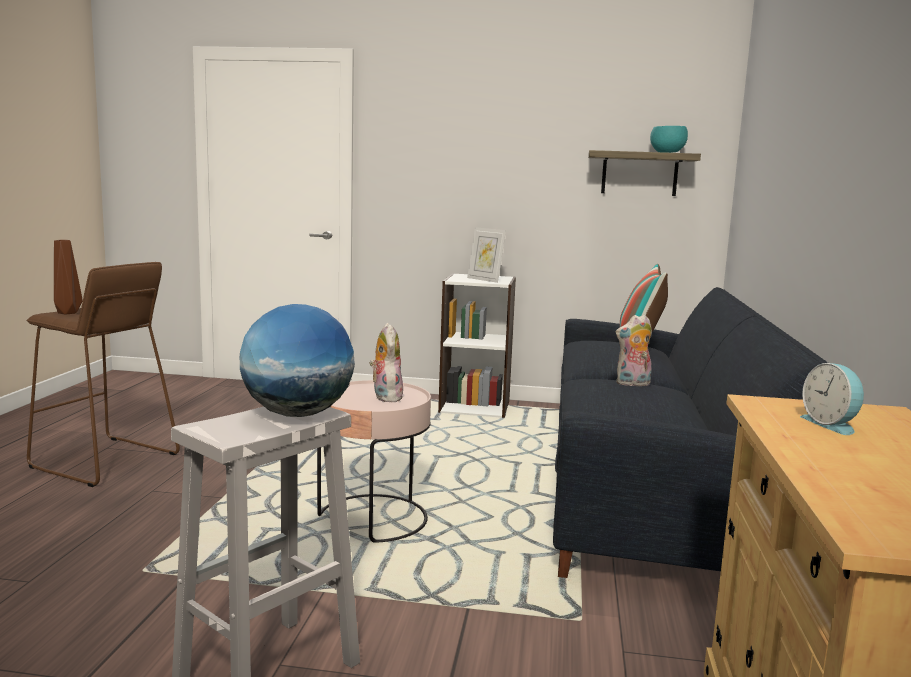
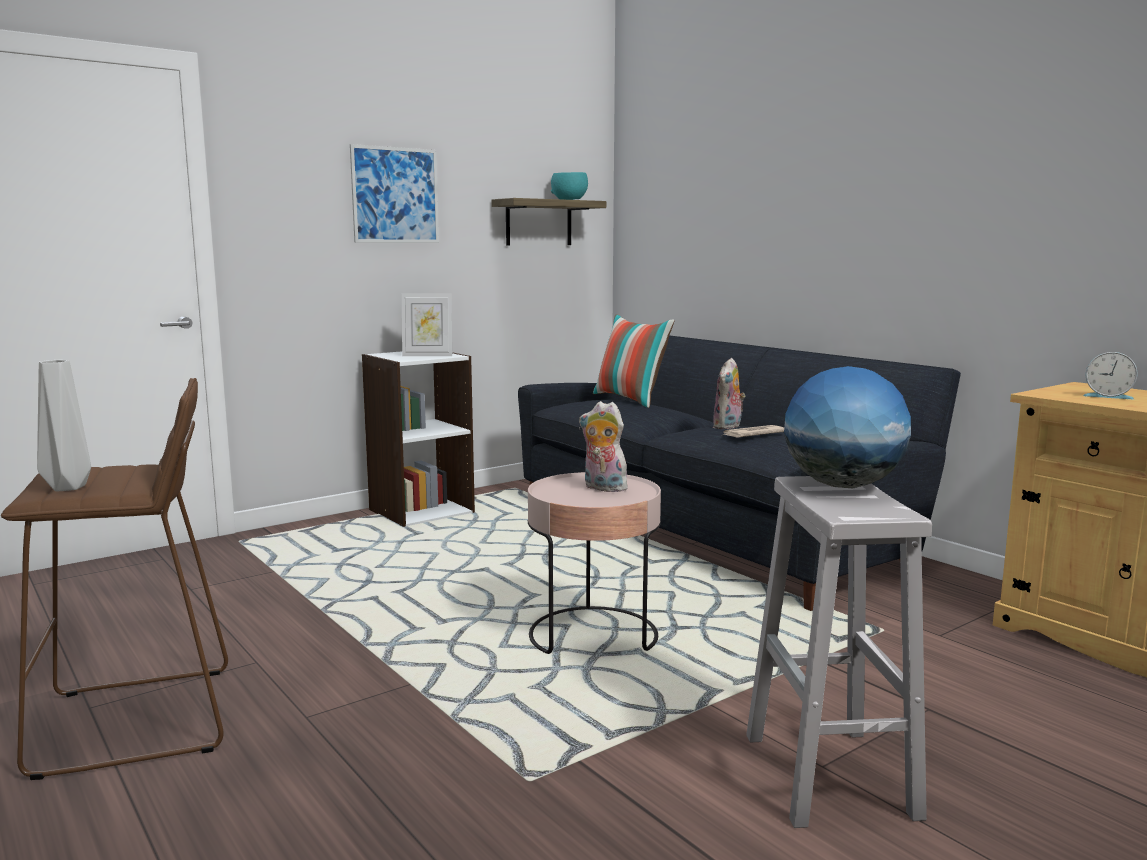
camera: 45 degrees left, 0 degrees up
brown vase [54,240,83,314] -> grey vase [37,360,91,491]
none -> picture [350,144,439,243]
none -> newspaper [723,425,784,438]

